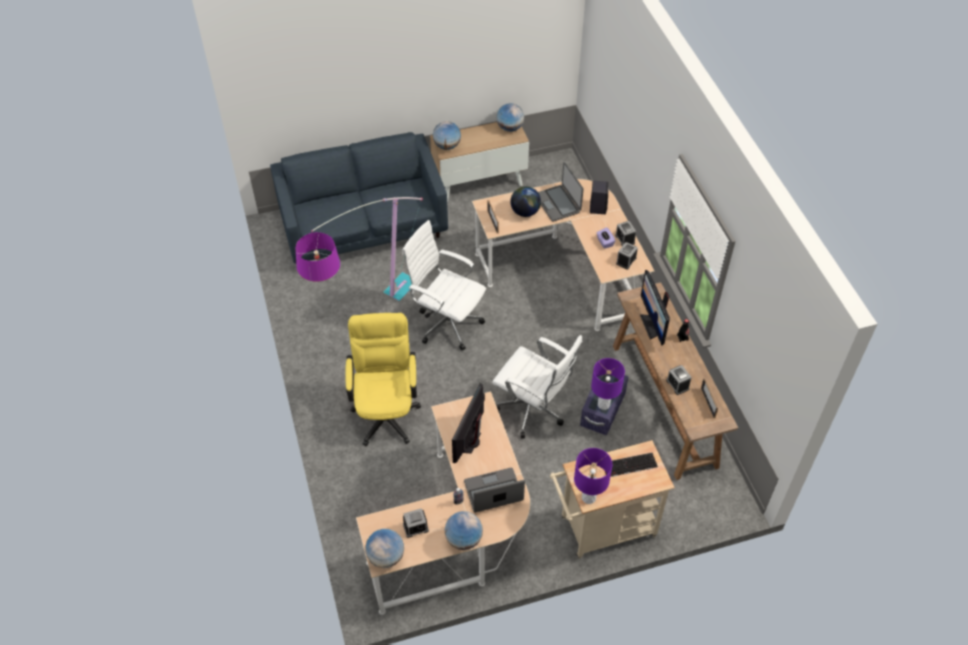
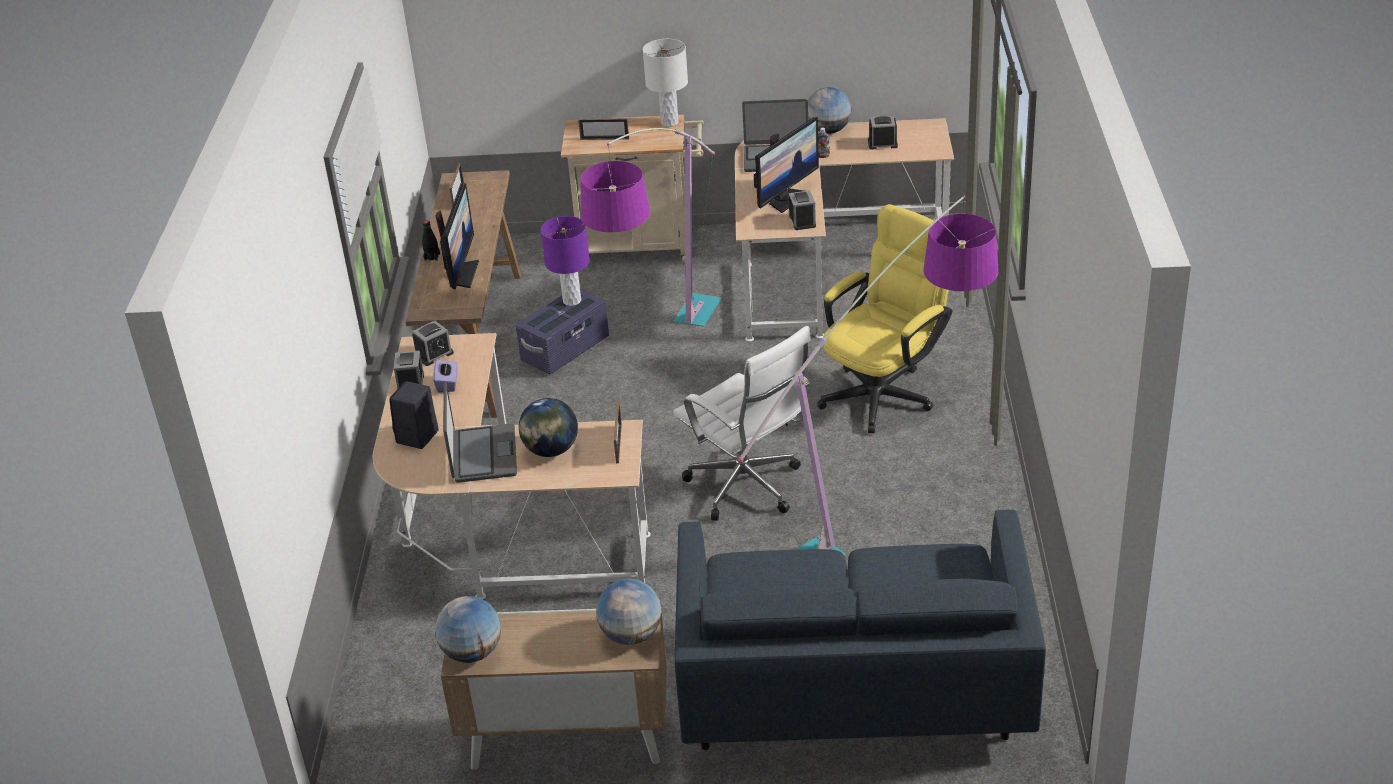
camera: 160 degrees left, 15 degrees down
yellow office chair [345,313,421,446] -> yellow office chair turned 150 degrees counterclockwise [817,204,952,433]
globe [365,529,404,568] -> none
white office chair [492,335,582,439] -> floor lamp [581,128,722,327]
purple table lamp [574,448,612,504] -> white table lamp [643,39,688,127]
keyboard [605,453,658,477] -> picture frame [578,118,629,140]
alarm clock [666,365,692,395] -> alarm clock moved to [789,190,816,230]

